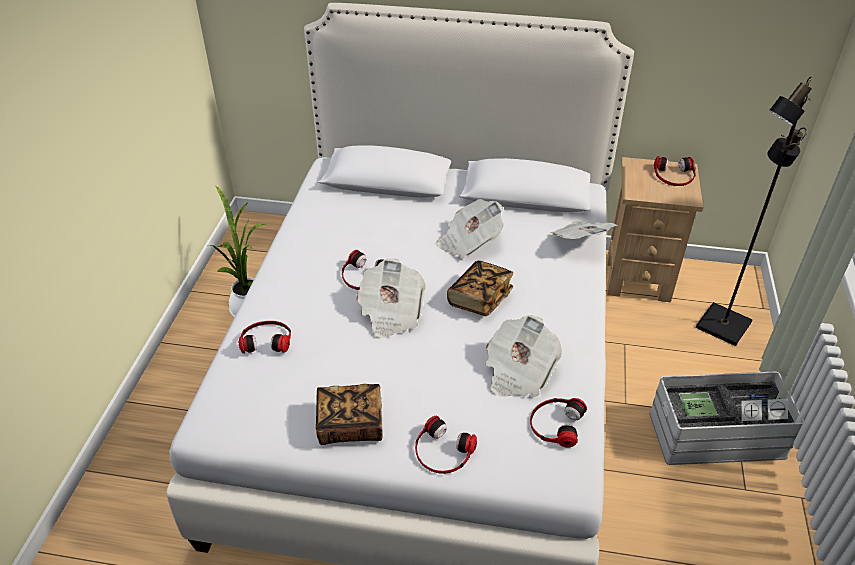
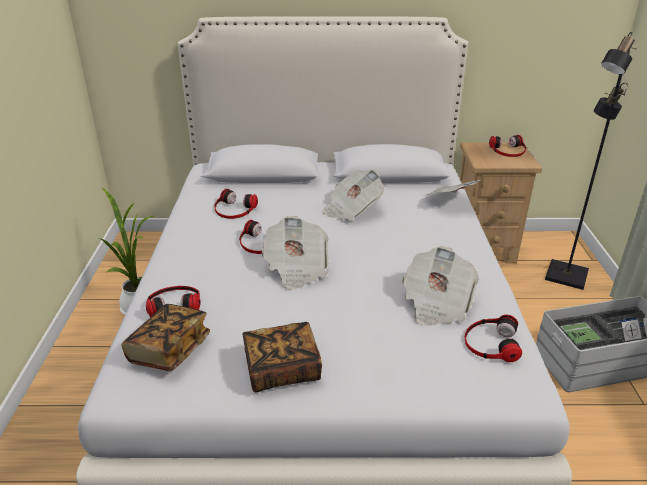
camera: 10 degrees left, 10 degrees down
headphones [415,416,477,474] -> headphones moved to [214,189,258,219]
book [447,261,513,316] -> book moved to [122,304,210,371]

